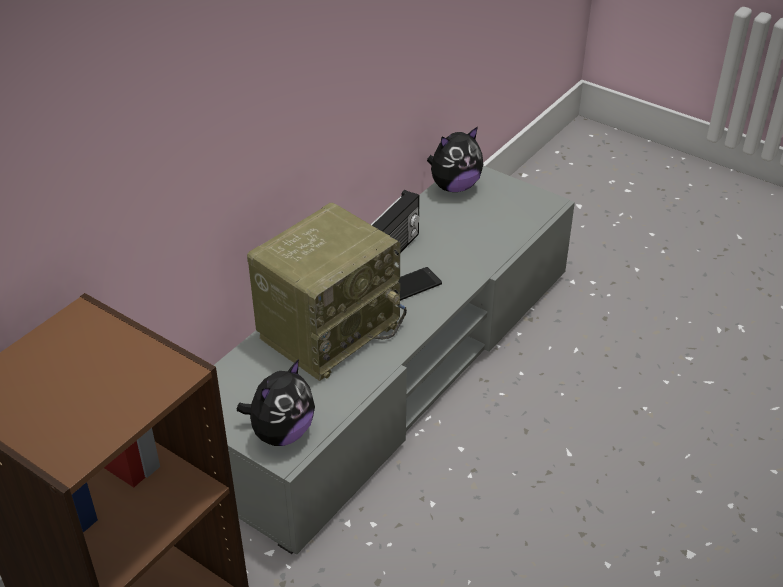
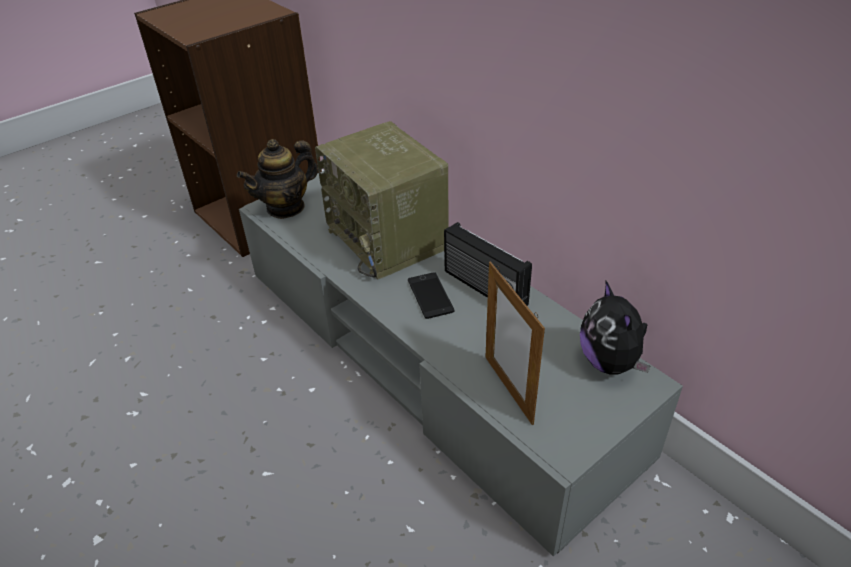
camera: 105 degrees right, 0 degrees up
plush toy [237,359,315,446] -> teapot [237,139,318,219]
none -> picture frame [485,261,545,425]

